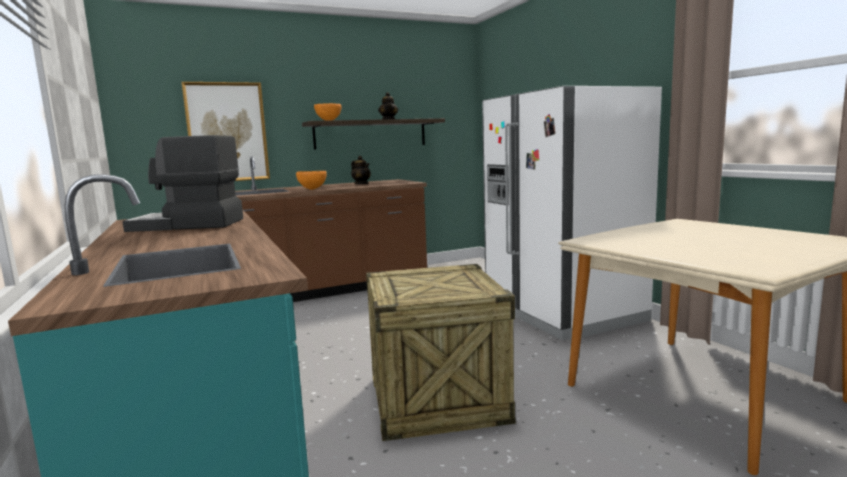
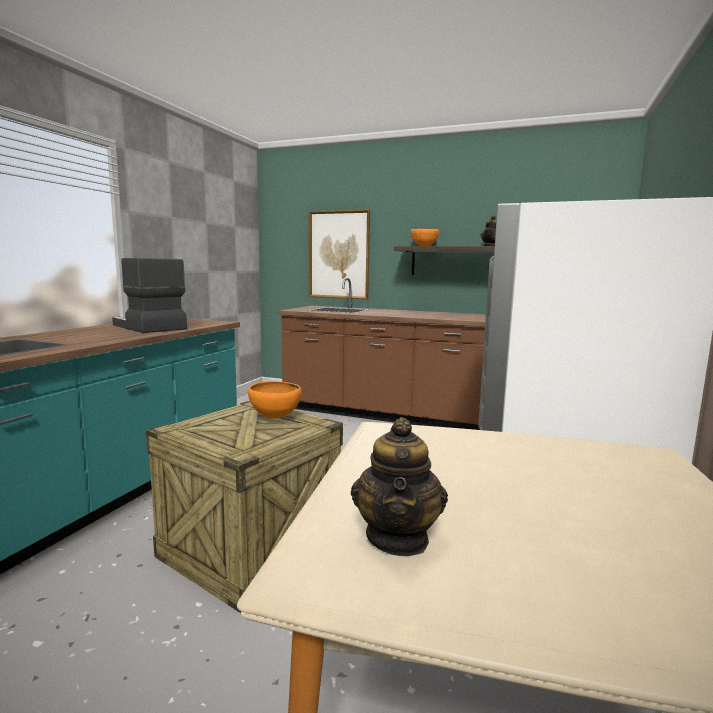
camera: 45 degrees right, 0 degrees up
orange bowl [296,171,327,190] -> orange bowl moved to [248,381,302,419]
teapot [351,156,371,184] -> teapot moved to [351,417,448,556]

